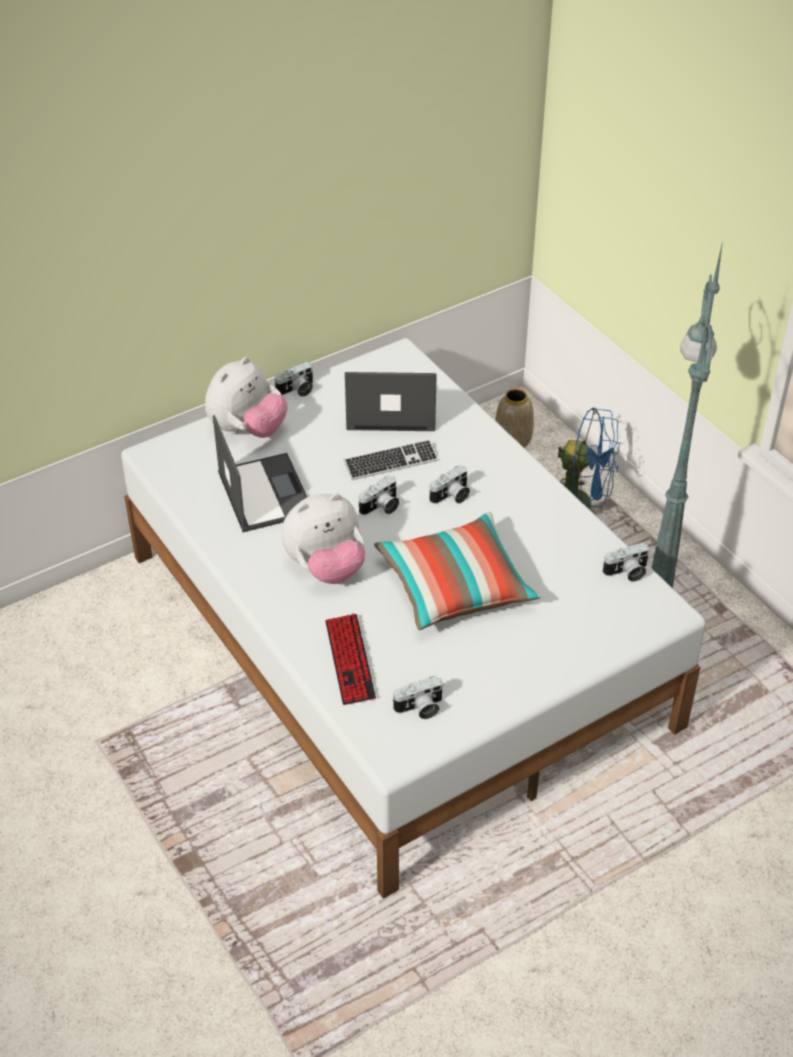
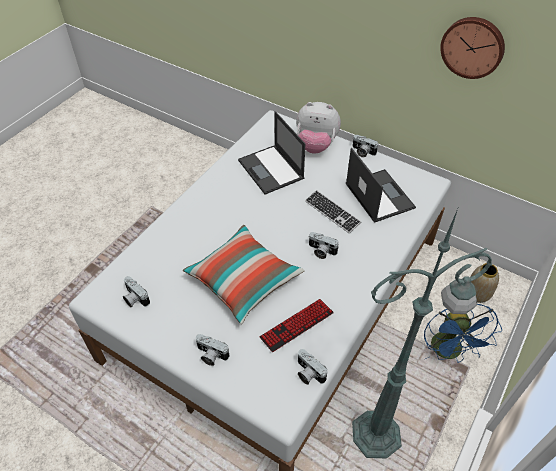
camera: 65 degrees right, 5 degrees up
laptop [213,415,307,532] -> laptop turned 105 degrees clockwise [238,111,305,195]
plush toy [281,493,365,584] -> none
keyboard [325,613,376,705] -> keyboard moved to [260,299,334,352]
camera [358,476,400,515] -> camera moved to [196,334,229,366]
none -> wall clock [440,17,505,79]

